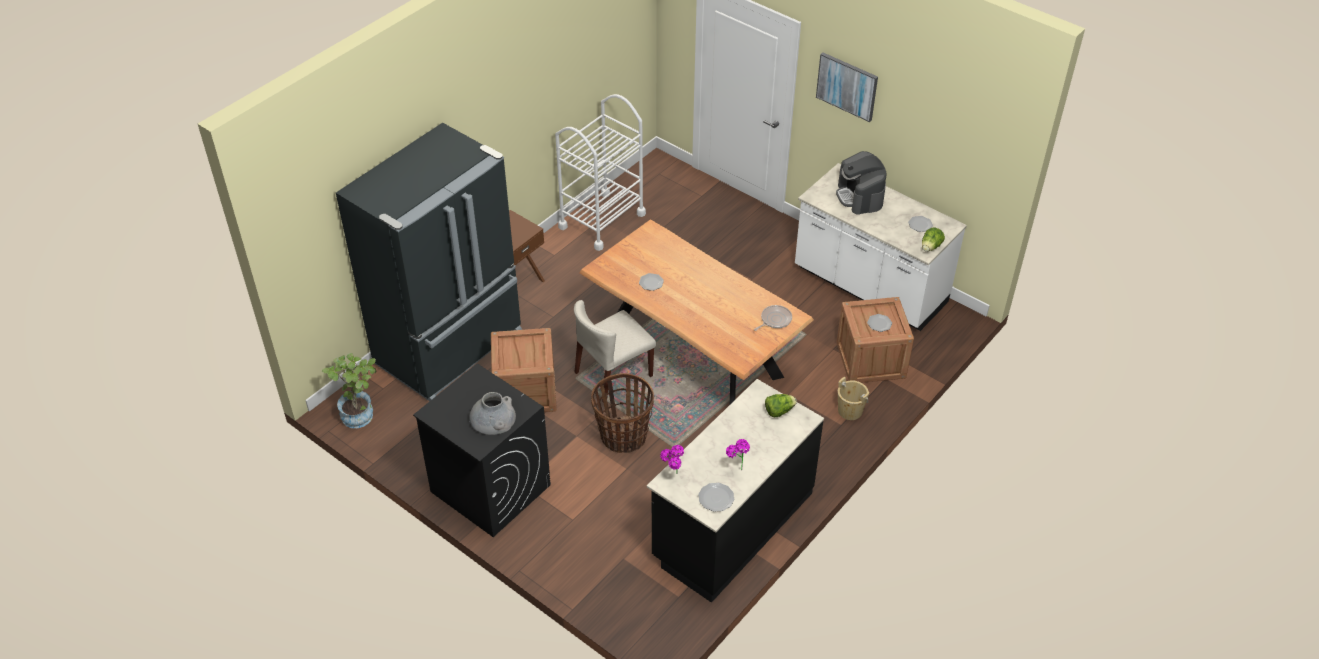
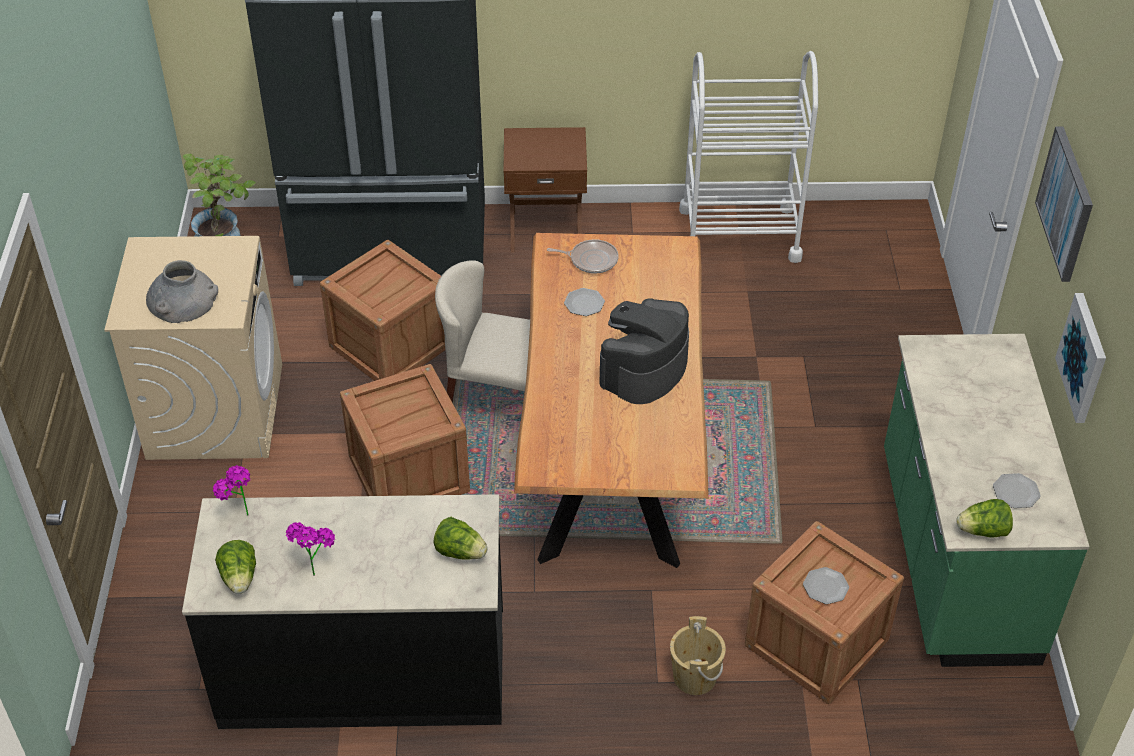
camera: 50 degrees right, 0 degrees up
black washing machine [413,363,551,537] -> beige washing machine [104,236,282,460]
basket [591,373,654,453] -> crate [340,364,470,496]
plate [698,483,734,512] -> lettuce [215,540,256,594]
frying pan [754,305,792,331] -> frying pan moved to [547,239,619,273]
white counter [795,163,967,331] -> green counter [884,334,1089,667]
coffee machine [836,151,887,215] -> coffee machine moved to [600,298,689,404]
none -> picture [1055,293,1106,423]

